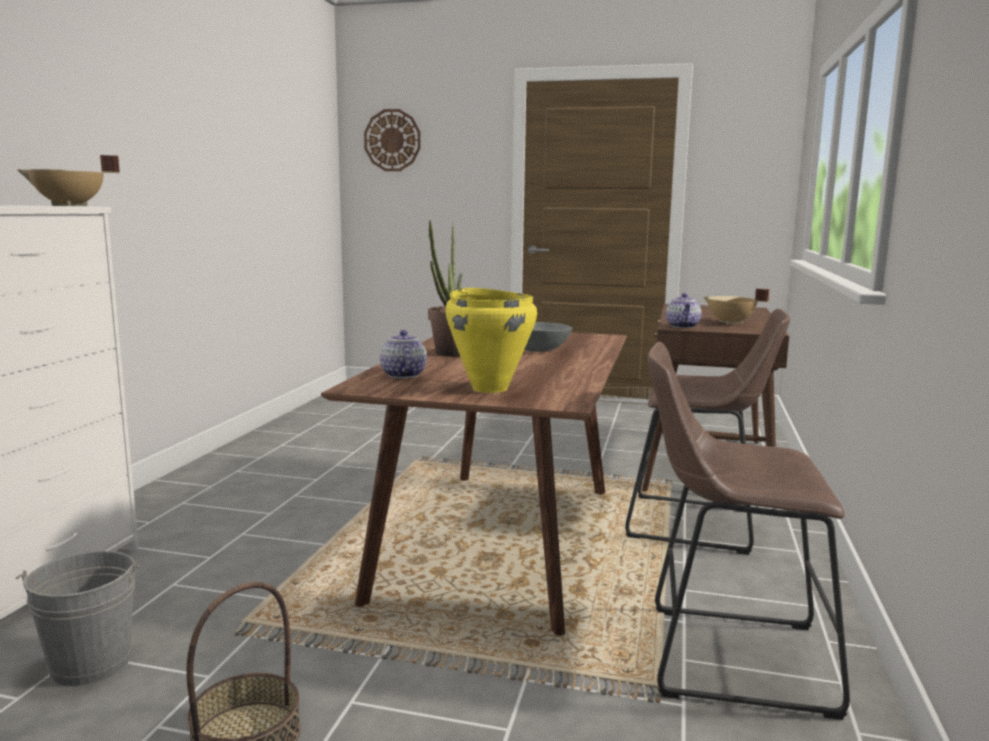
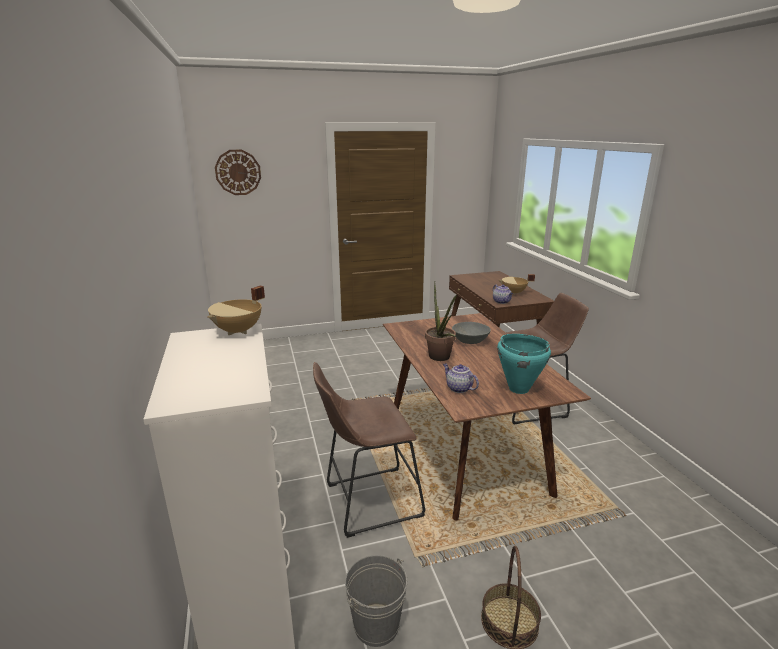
camera: 30 degrees left, 10 degrees up
yellow cooking pot [445,288,537,393] -> turquoise cooking pot [497,334,551,394]
brown stool [648,342,850,720] -> brown stool moved to [313,362,425,538]

